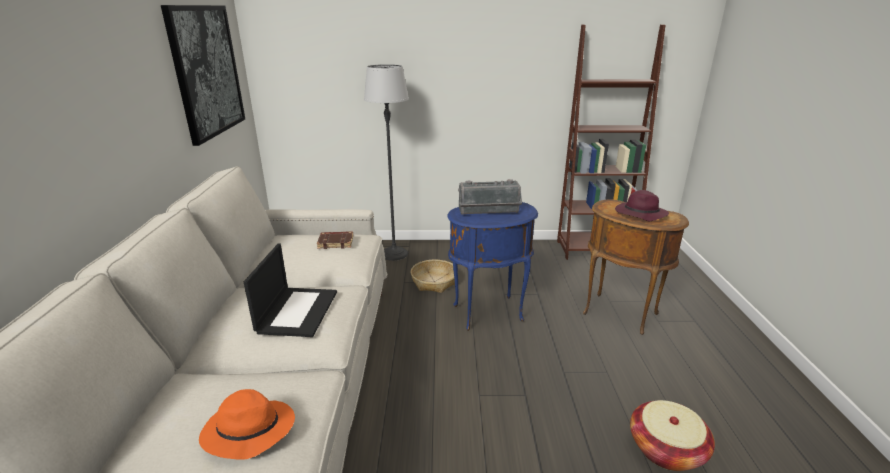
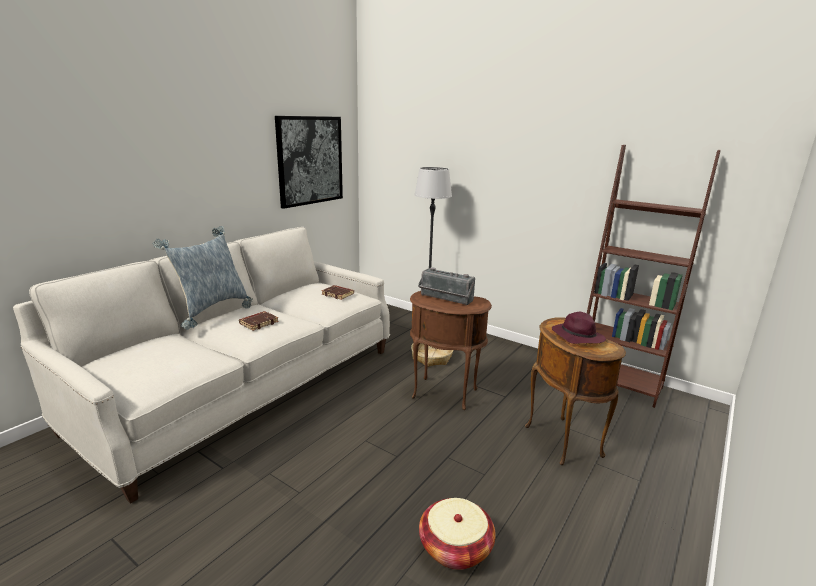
camera: 35 degrees right, 5 degrees down
orange hat [199,389,295,460] -> none
laptop [244,243,337,337] -> brown book [239,311,279,331]
blue side table [447,202,538,331] -> brown side table [410,291,492,410]
none -> pillow [153,226,253,329]

